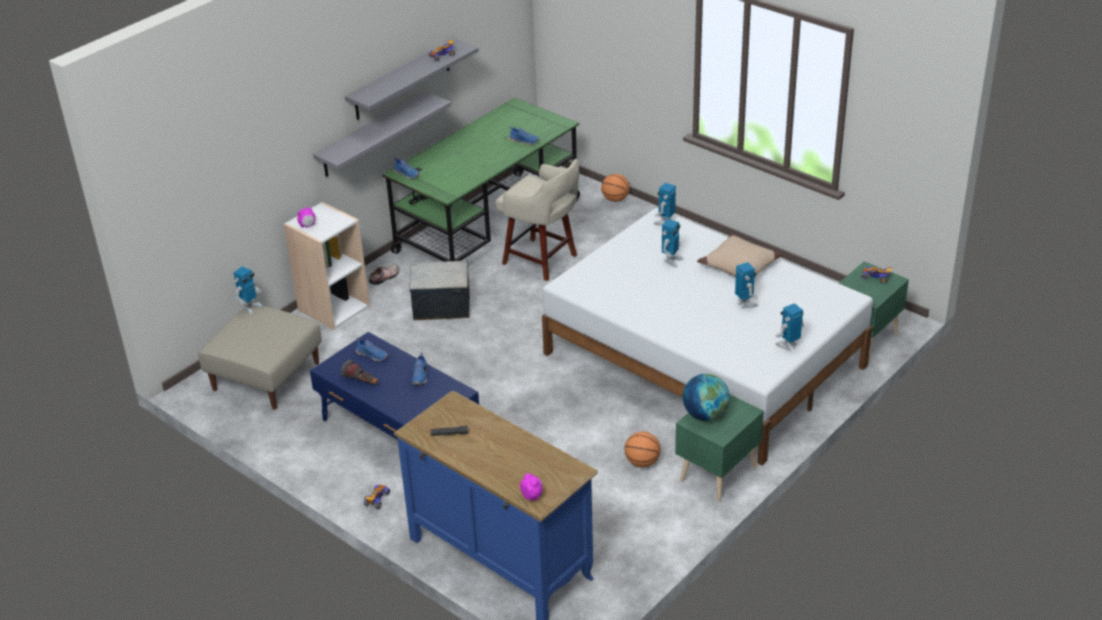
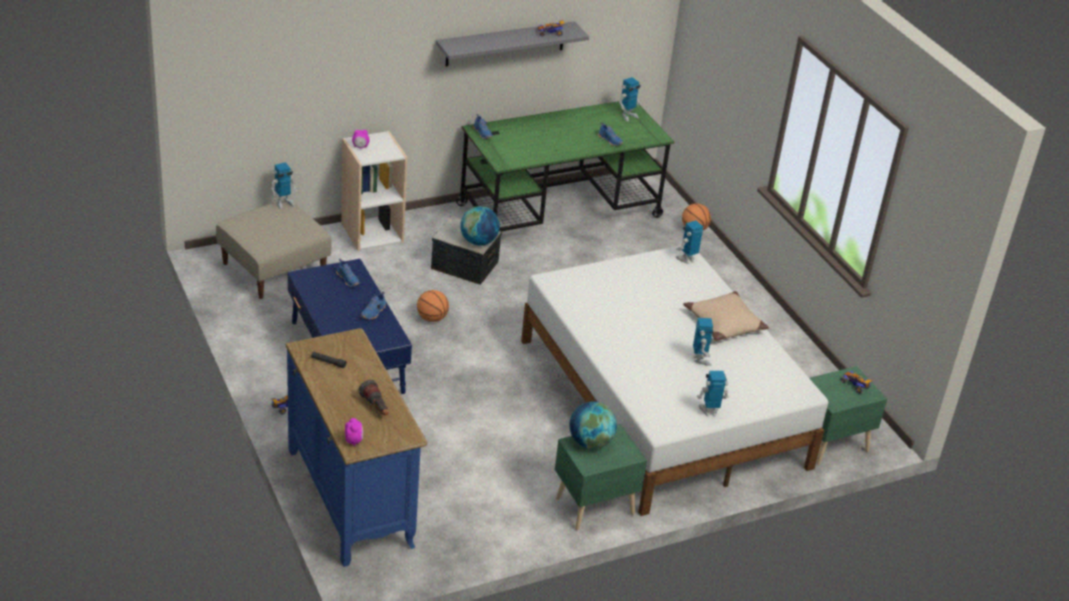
camera: 20 degrees right, 0 degrees up
grey shelf [313,92,451,177] -> none
flashlight [341,360,378,384] -> flashlight moved to [358,380,389,415]
shoe [369,264,399,285] -> none
beige stool [496,159,579,281] -> none
basketball [624,431,661,468] -> basketball moved to [417,290,449,322]
toy robot [662,219,684,267] -> toy robot moved to [619,77,641,121]
none -> globe [460,206,500,246]

